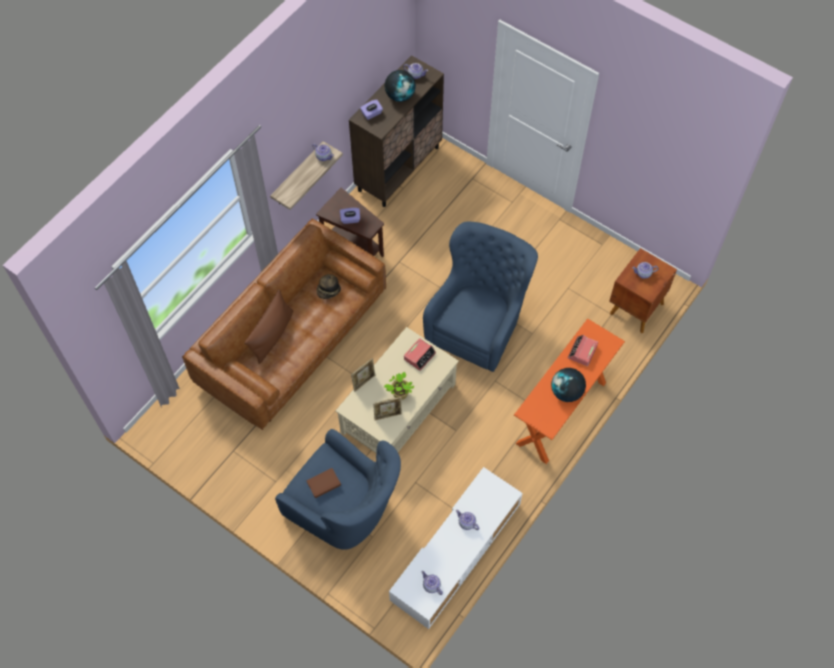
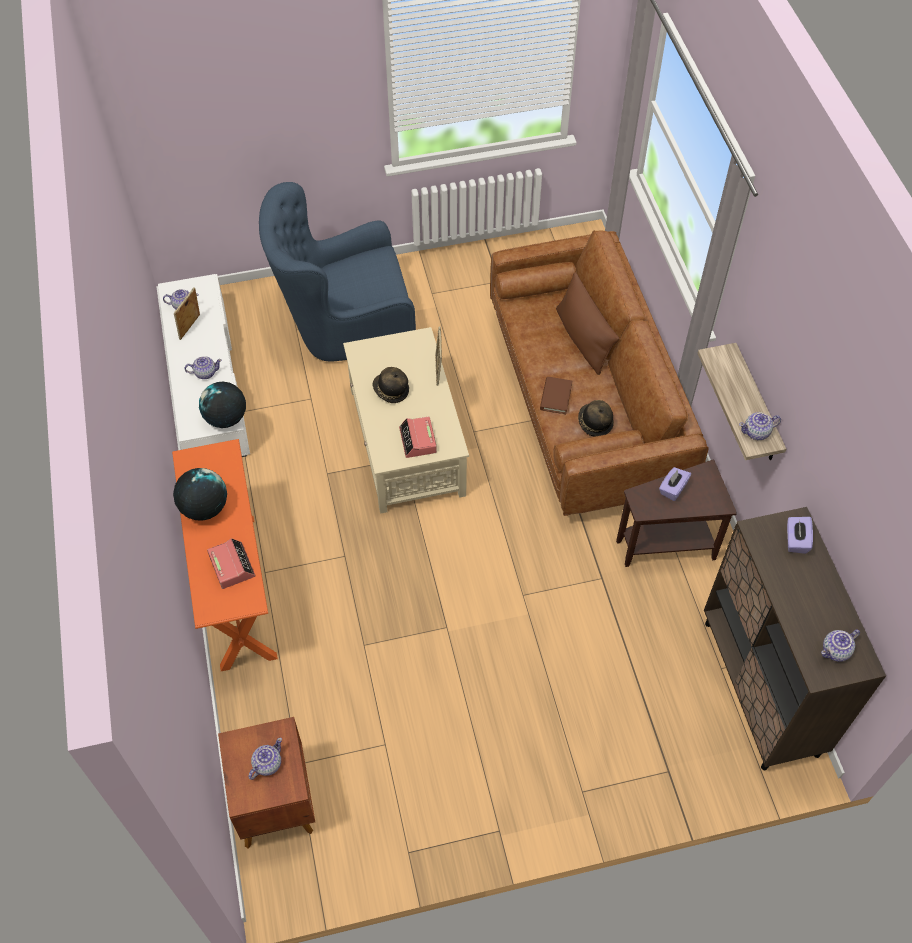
camera: 130 degrees right, 5 degrees down
brown book [307,468,341,498] -> brown book moved to [540,377,572,414]
picture frame [373,397,402,420] -> picture frame moved to [174,287,200,340]
potted plant [384,372,414,400] -> hat [373,367,409,403]
globe [385,70,416,102] -> globe moved to [199,382,246,428]
blue armchair [423,222,538,372] -> none

